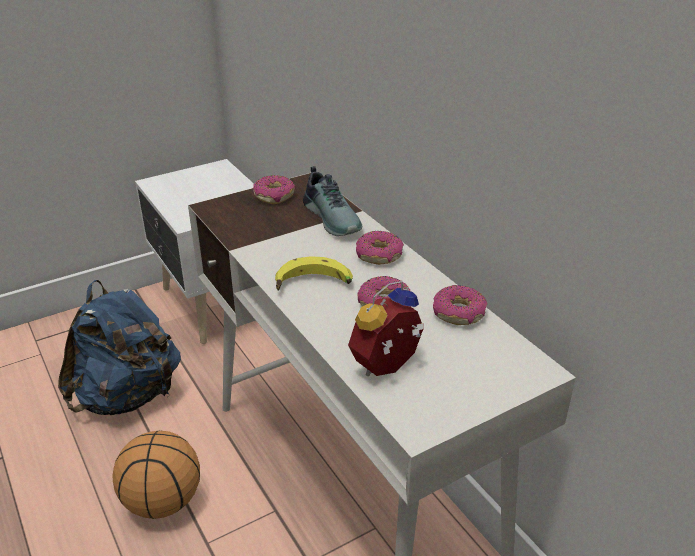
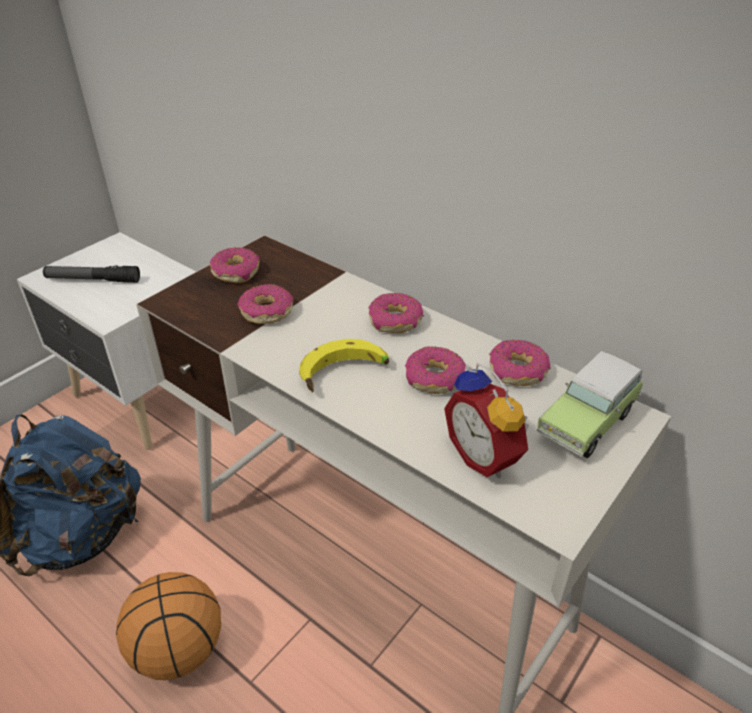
camera: 20 degrees left, 5 degrees up
shoe [303,166,363,236] -> none
alarm clock [348,281,424,376] -> alarm clock turned 60 degrees counterclockwise [444,363,529,478]
none -> flashlight [43,265,140,283]
none -> donut [237,284,294,324]
none -> toy car [537,351,643,458]

